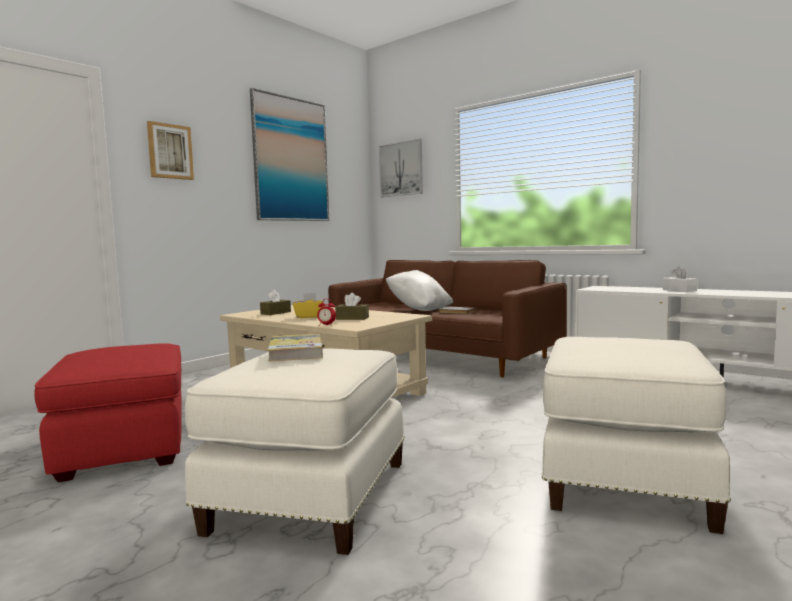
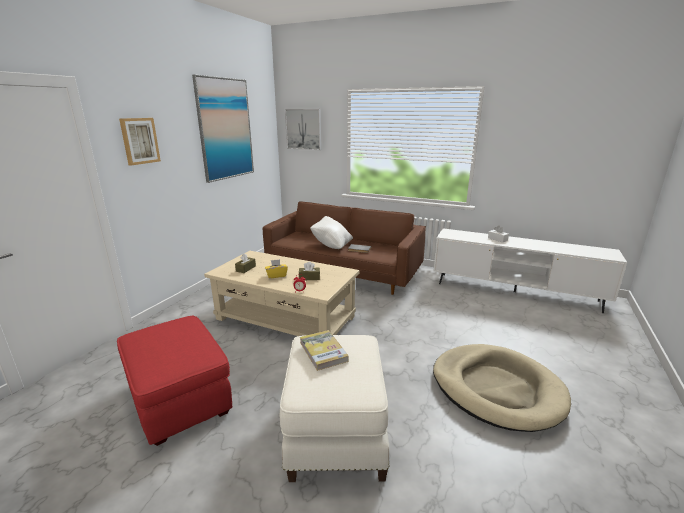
camera: 15 degrees left, 15 degrees up
white ottoman [542,337,731,534] -> beige dog bed [433,344,571,432]

